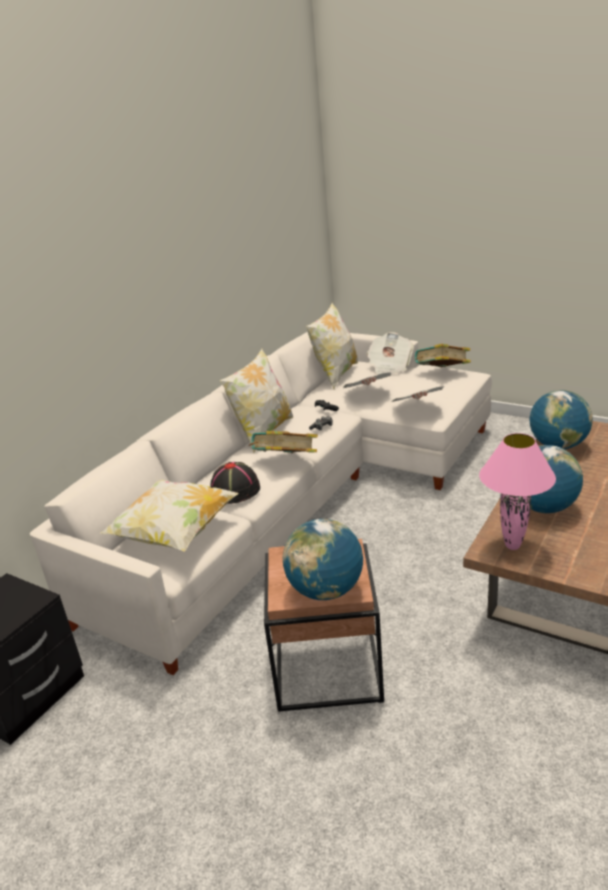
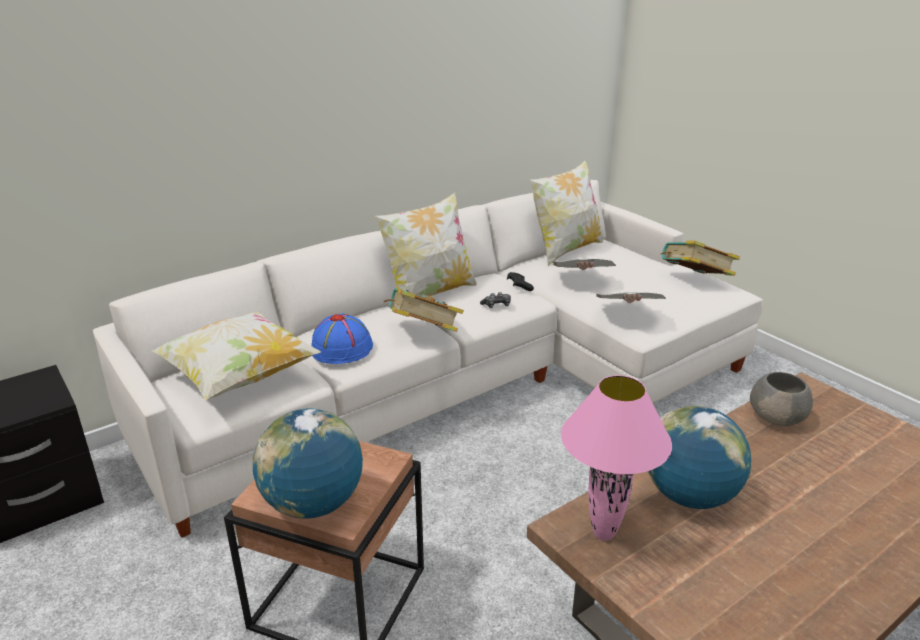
camera: 20 degrees right, 0 degrees up
black hat [211,462,260,504] -> blue hat [311,313,373,364]
newspaper [367,332,414,375] -> none
globe [529,390,593,449] -> grey bowl [750,372,813,426]

